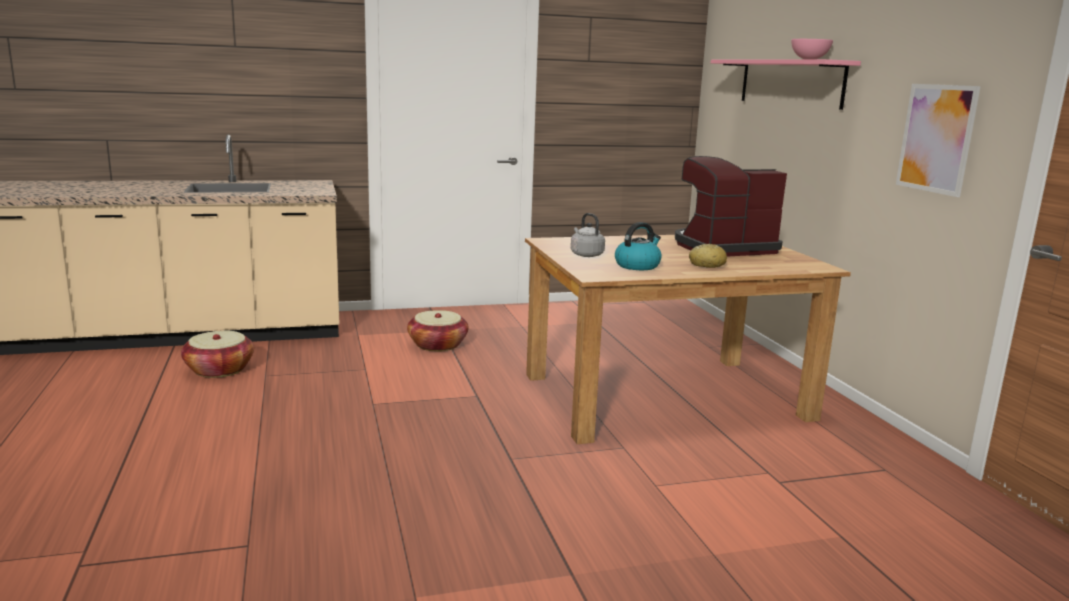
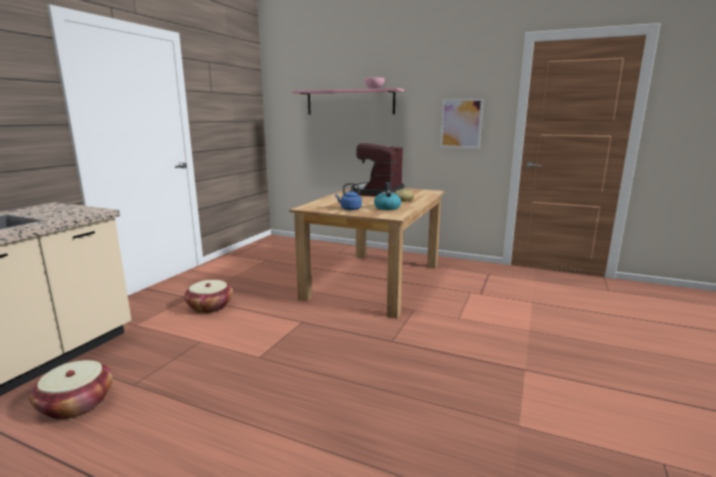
camera: 50 degrees left, 0 degrees up
grey kettle [571,213,605,257] -> blue kettle [335,183,362,210]

